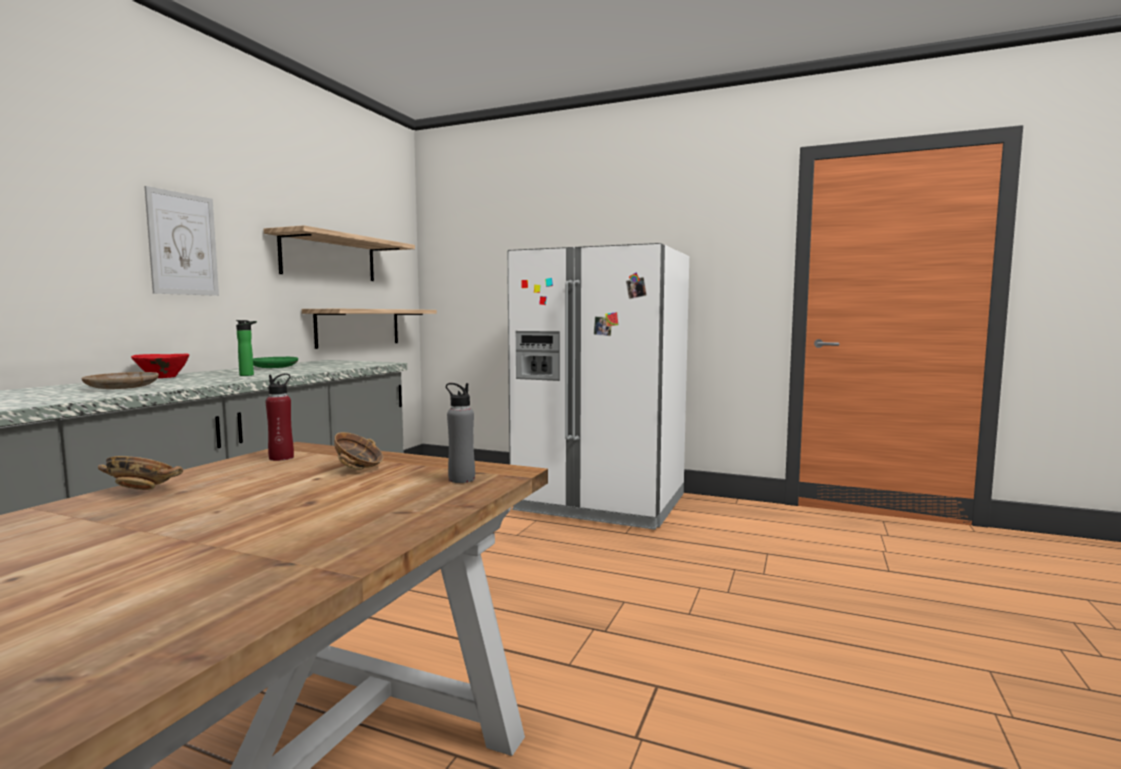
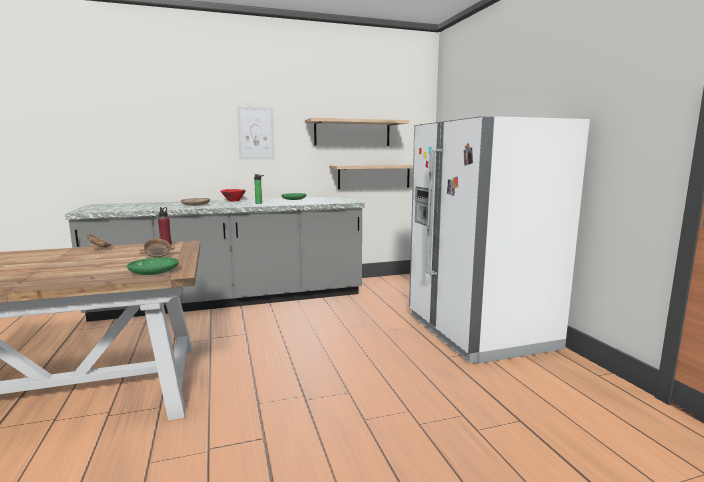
camera: 50 degrees right, 5 degrees up
grey bottle [446,383,475,483] -> green plate [127,257,179,275]

